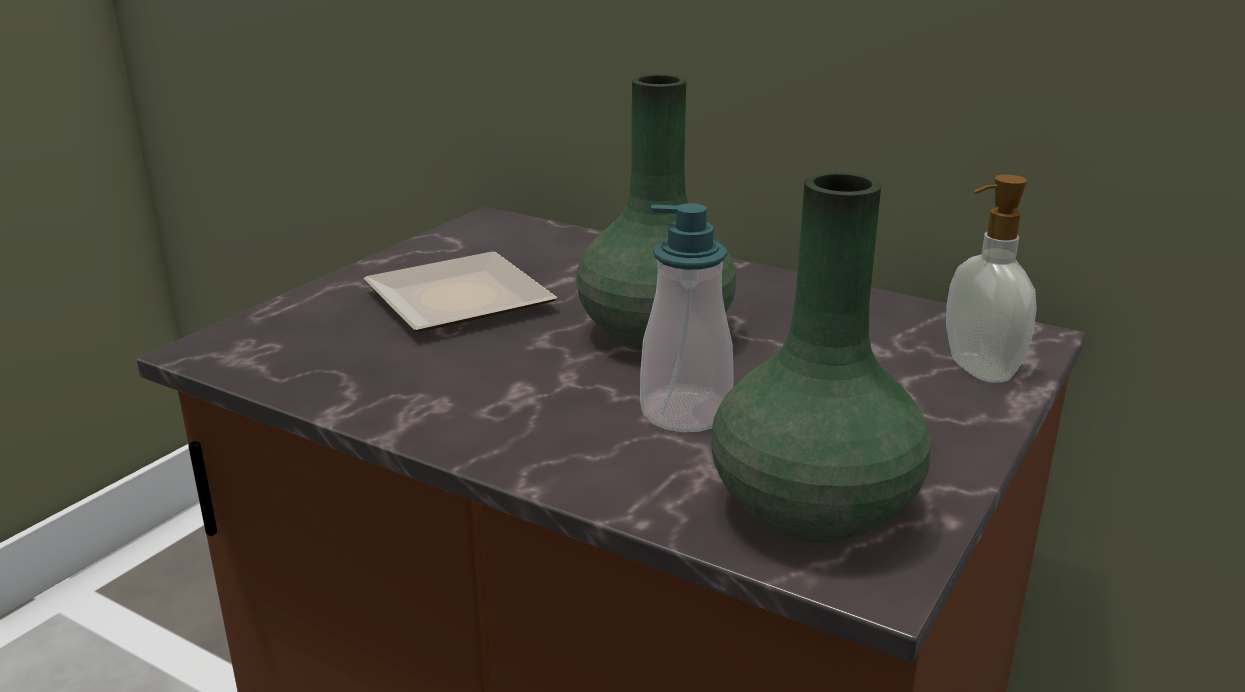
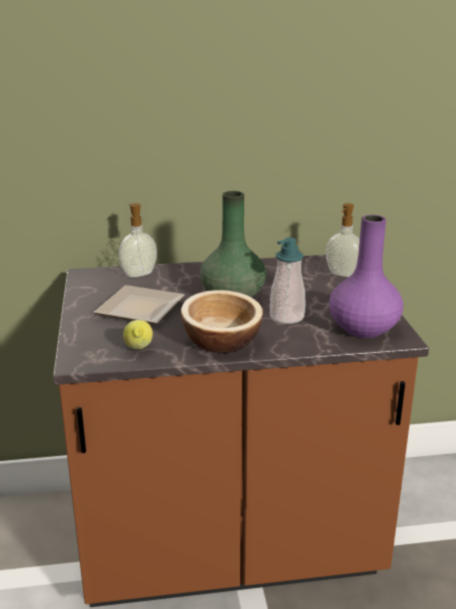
camera: 40 degrees left, 0 degrees up
green vase [711,172,931,543] -> purple vase [329,215,403,338]
none -> soap dispenser [119,203,157,277]
none -> lemon [123,320,153,350]
none -> bowl [181,290,263,353]

